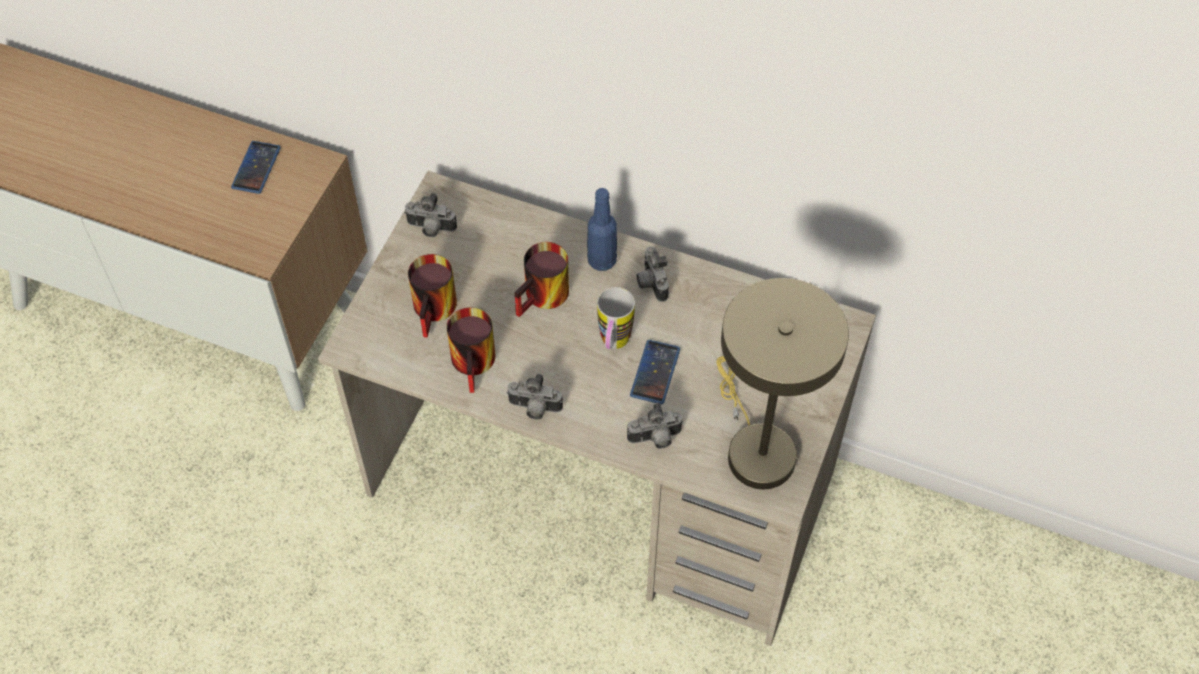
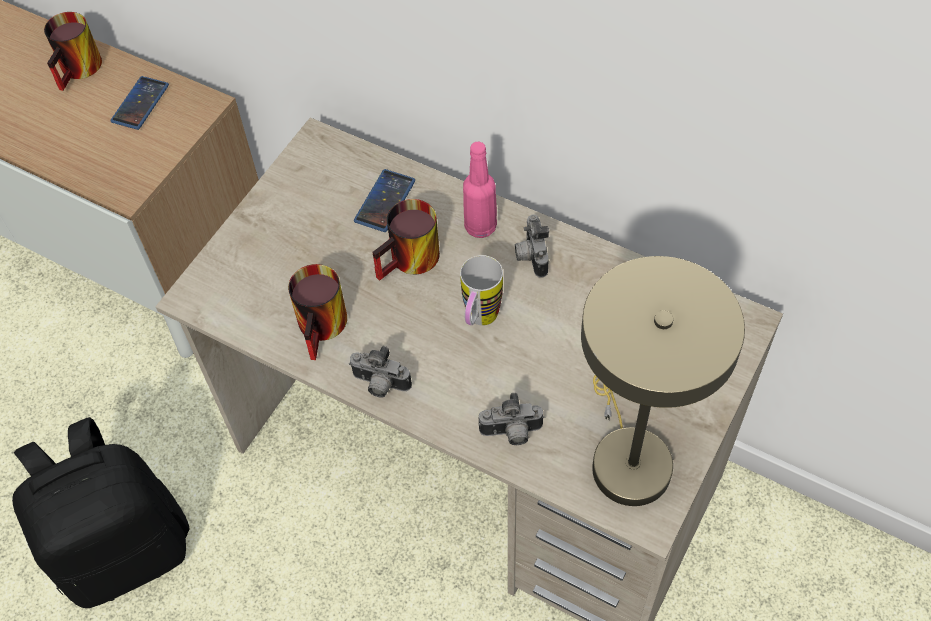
camera: 10 degrees right, 0 degrees up
camera [404,193,457,237] -> none
mug [408,254,457,338] -> mug moved to [44,12,102,91]
blue bottle [587,188,617,271] -> pink bottle [463,142,497,238]
phone [630,340,680,404] -> phone moved to [354,169,415,232]
none -> black backpack [12,417,189,608]

